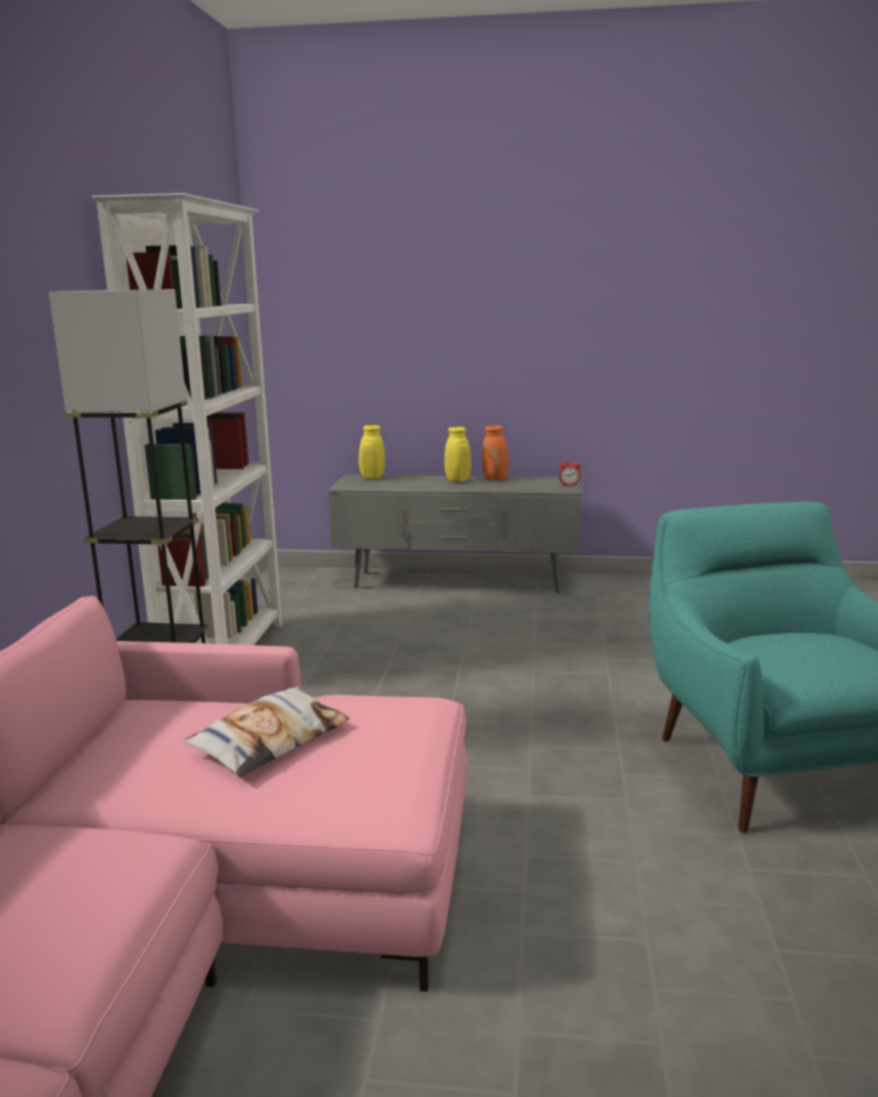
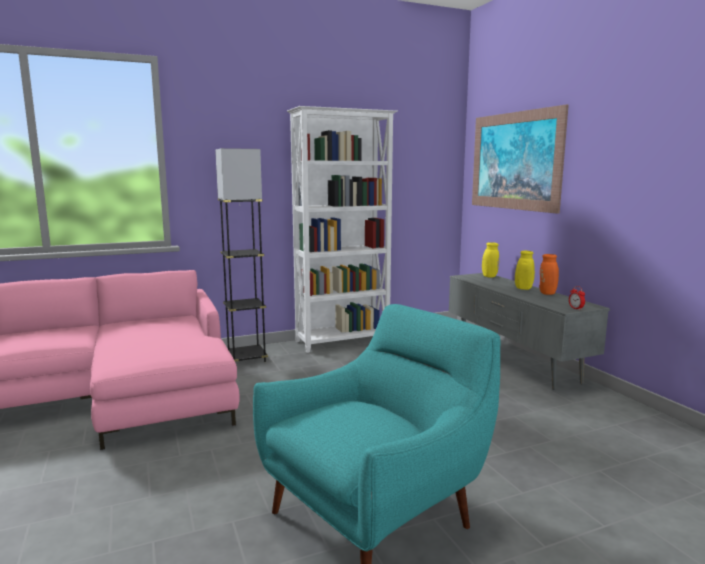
camera: 60 degrees right, 5 degrees down
pillow [183,687,350,777] -> none
none -> picture [472,104,569,214]

